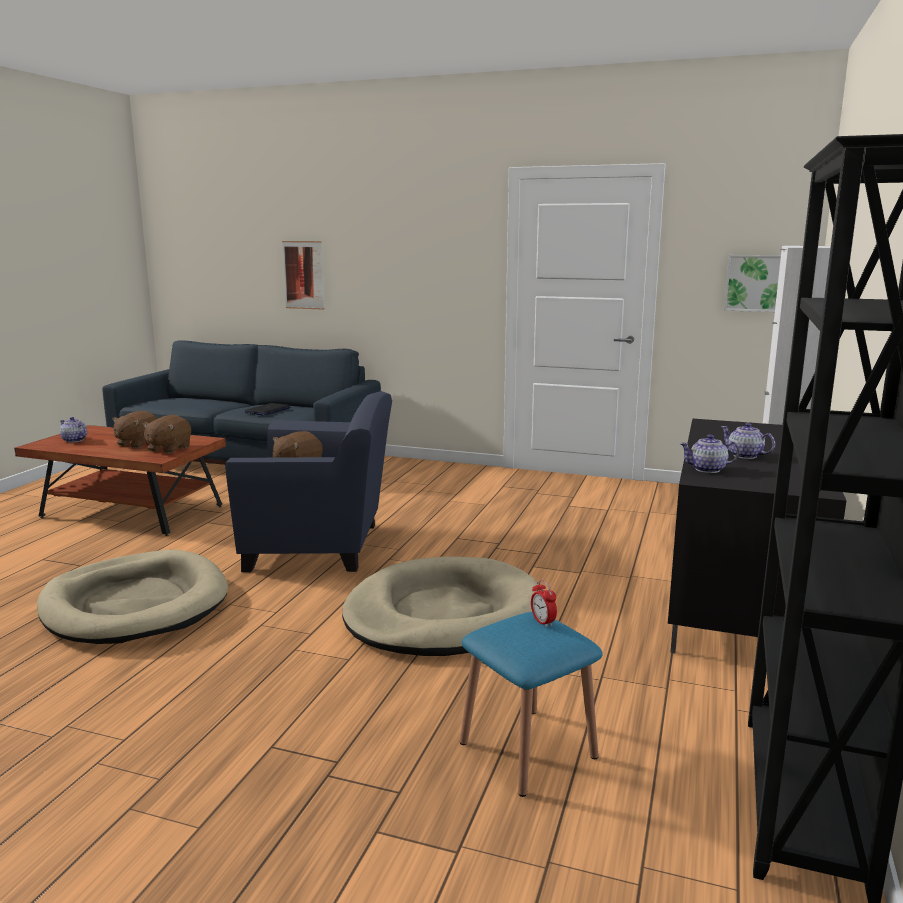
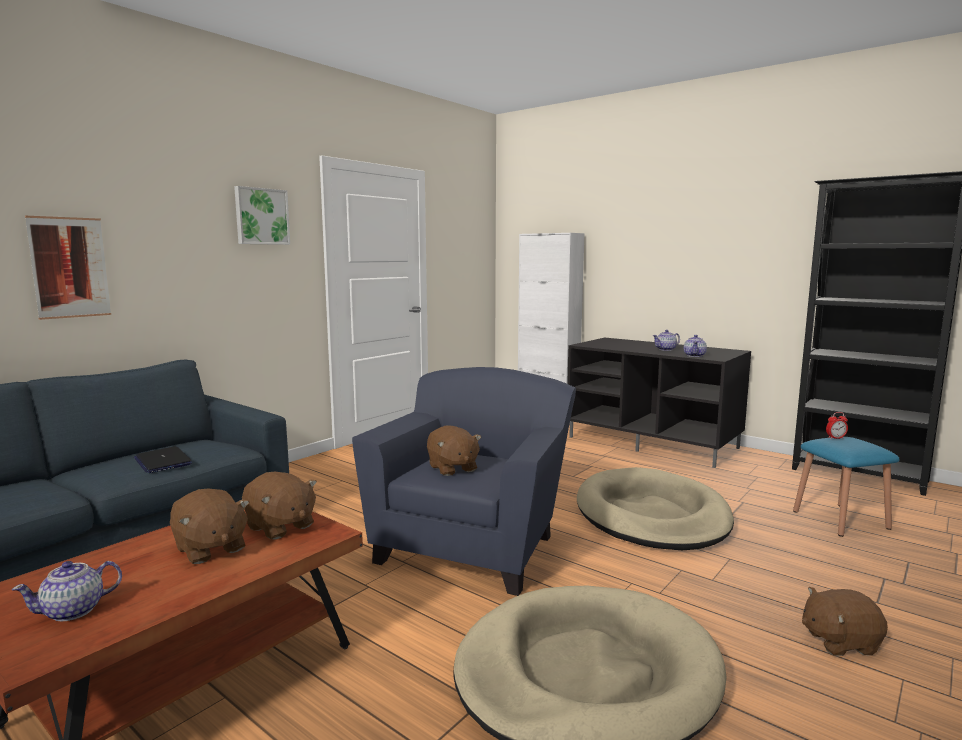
camera: 70 degrees left, 5 degrees down
picture [724,255,781,312] -> picture moved to [234,186,290,245]
none -> brown plush toy [802,587,888,656]

